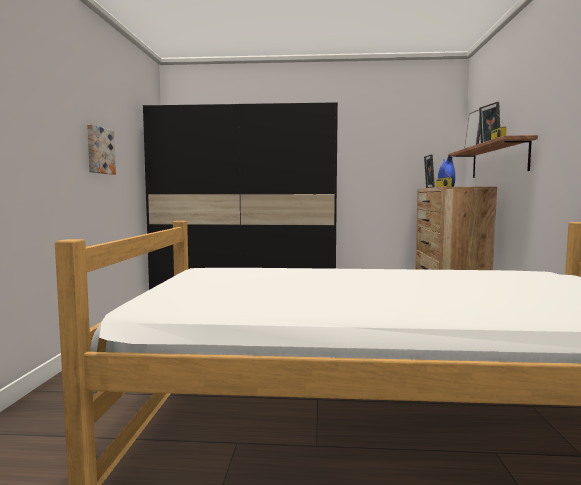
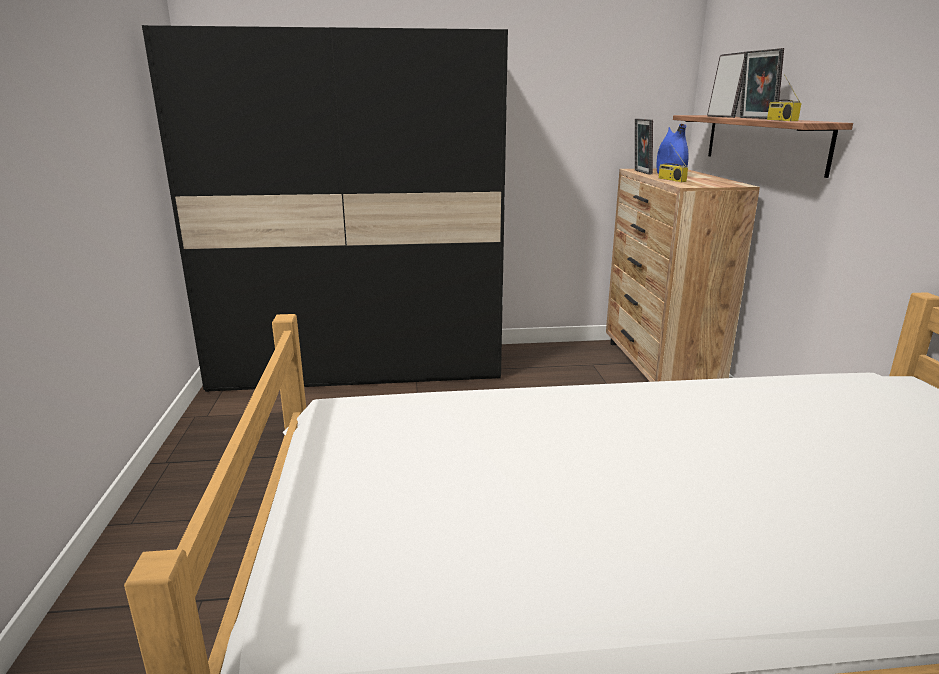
camera: 10 degrees left, 15 degrees up
picture [87,124,116,175] -> none

